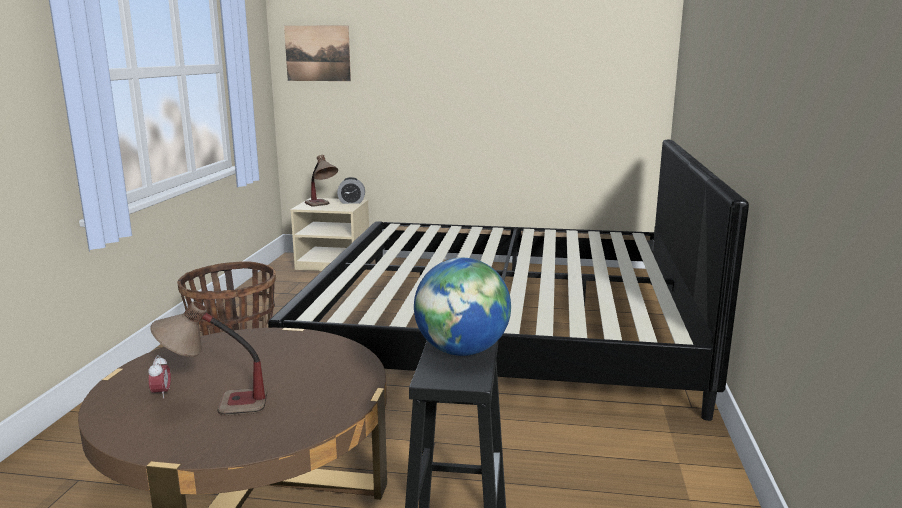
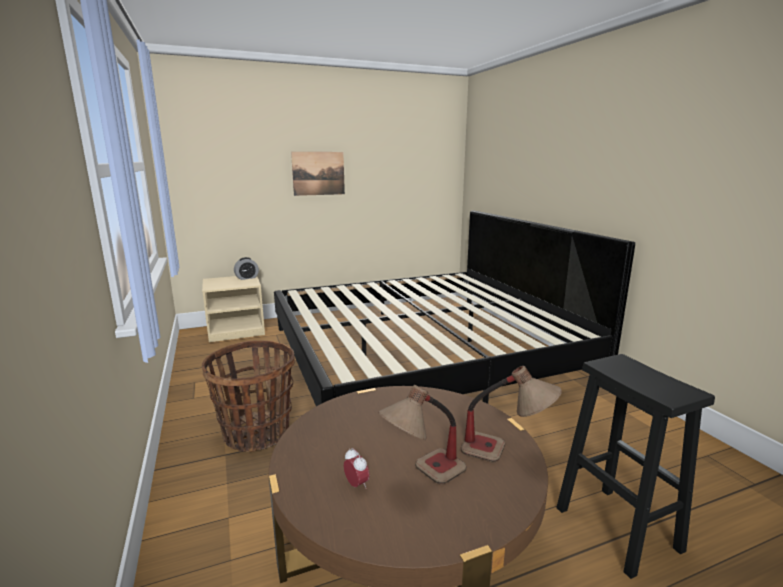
camera: 30 degrees left, 0 degrees up
picture [284,25,351,81] -> picture moved to [291,152,345,196]
table lamp [305,155,338,207] -> table lamp moved to [461,366,562,462]
globe [414,258,511,356] -> none

